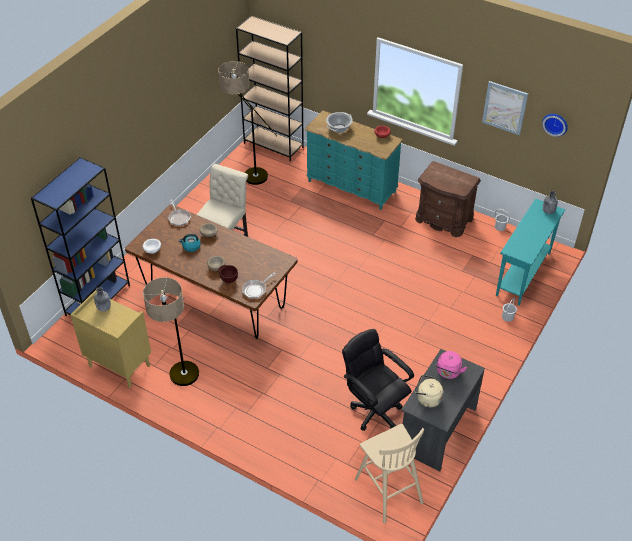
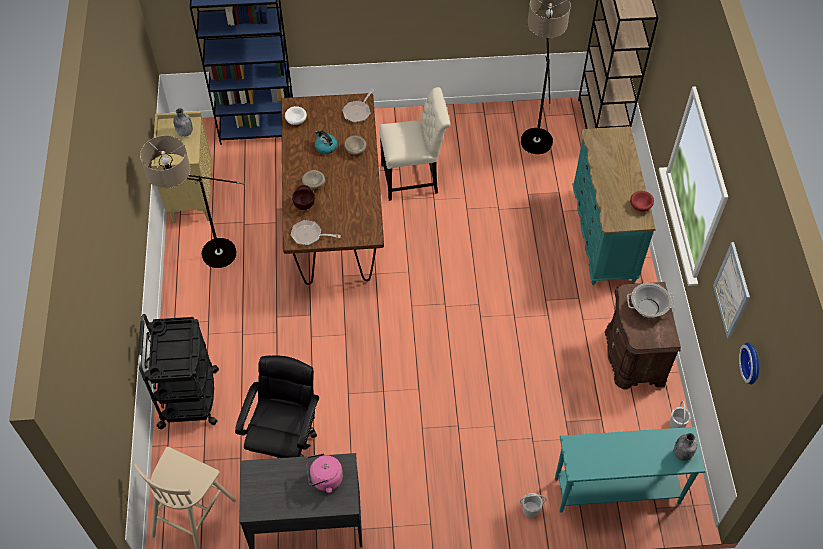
camera: 55 degrees right, 10 degrees up
cooking pot [326,112,353,133] -> cooking pot moved to [627,283,675,318]
beige kettle [415,375,443,407] -> none
none -> black cart [138,314,219,429]

